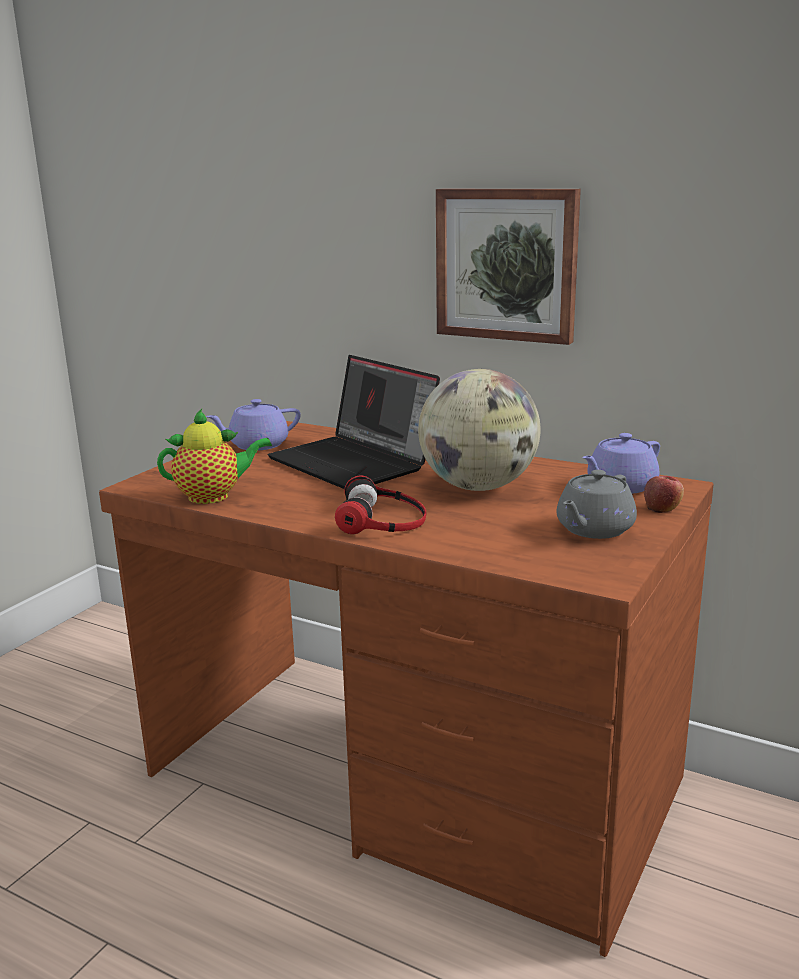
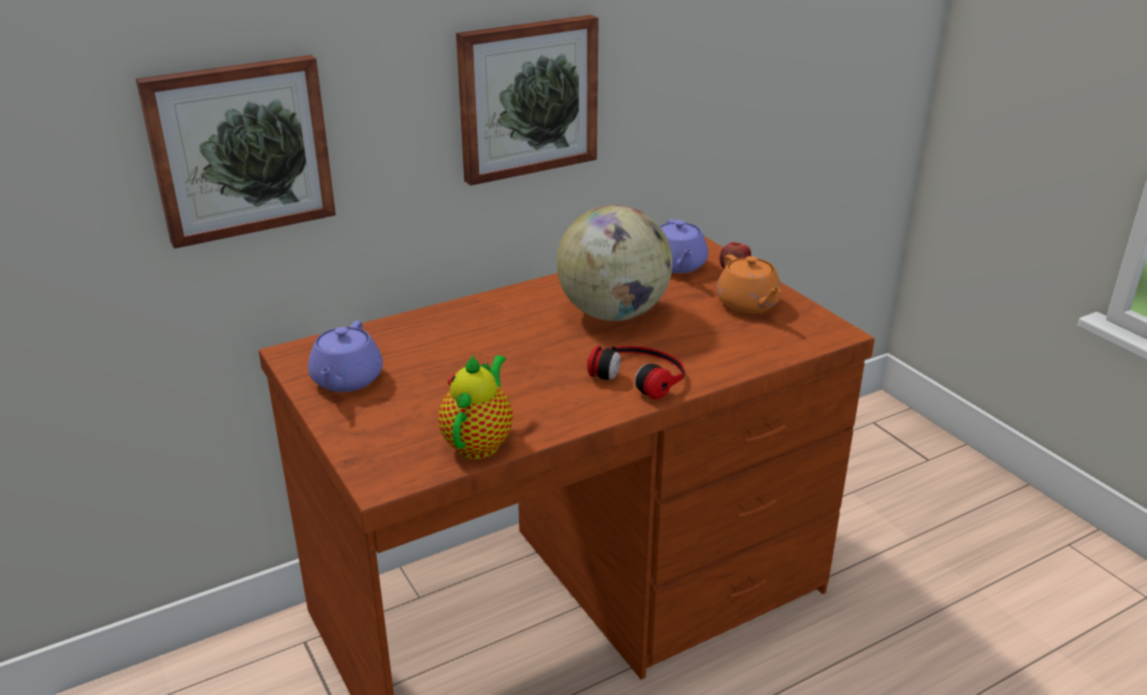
camera: 60 degrees left, 10 degrees up
laptop [268,355,440,489] -> none
grey teapot [556,470,637,539] -> orange teapot [716,255,782,313]
none -> picture [136,55,336,249]

